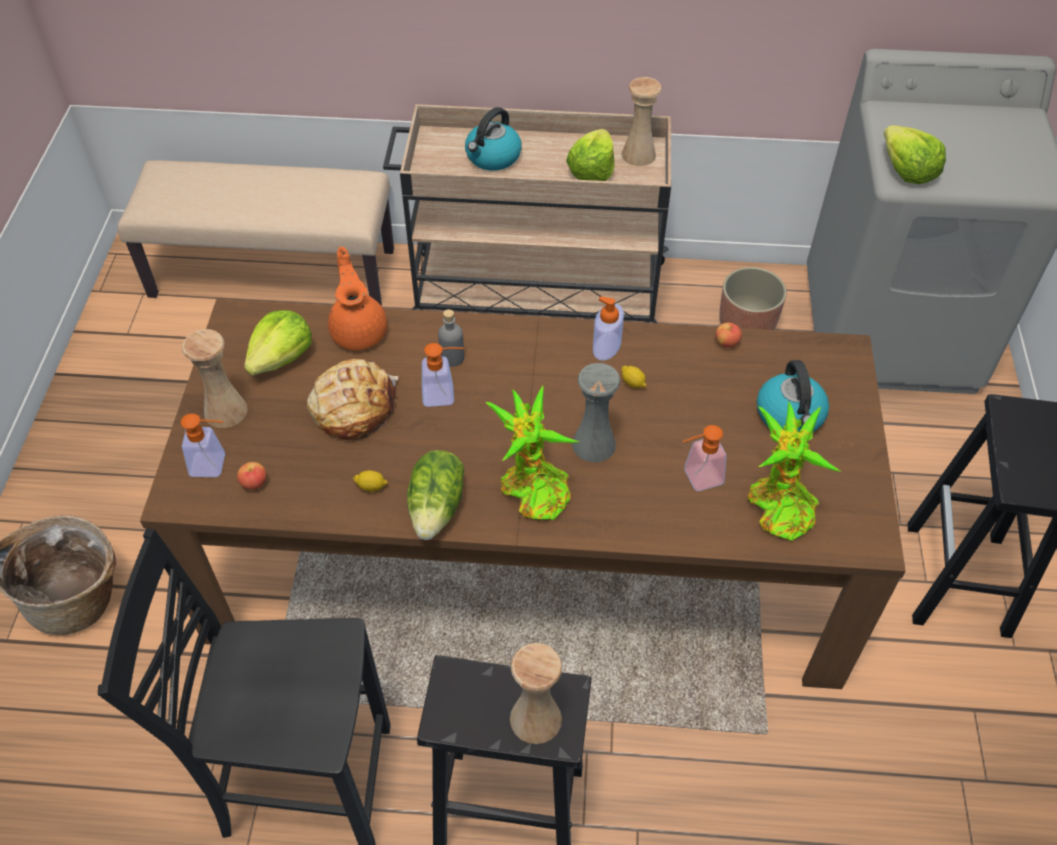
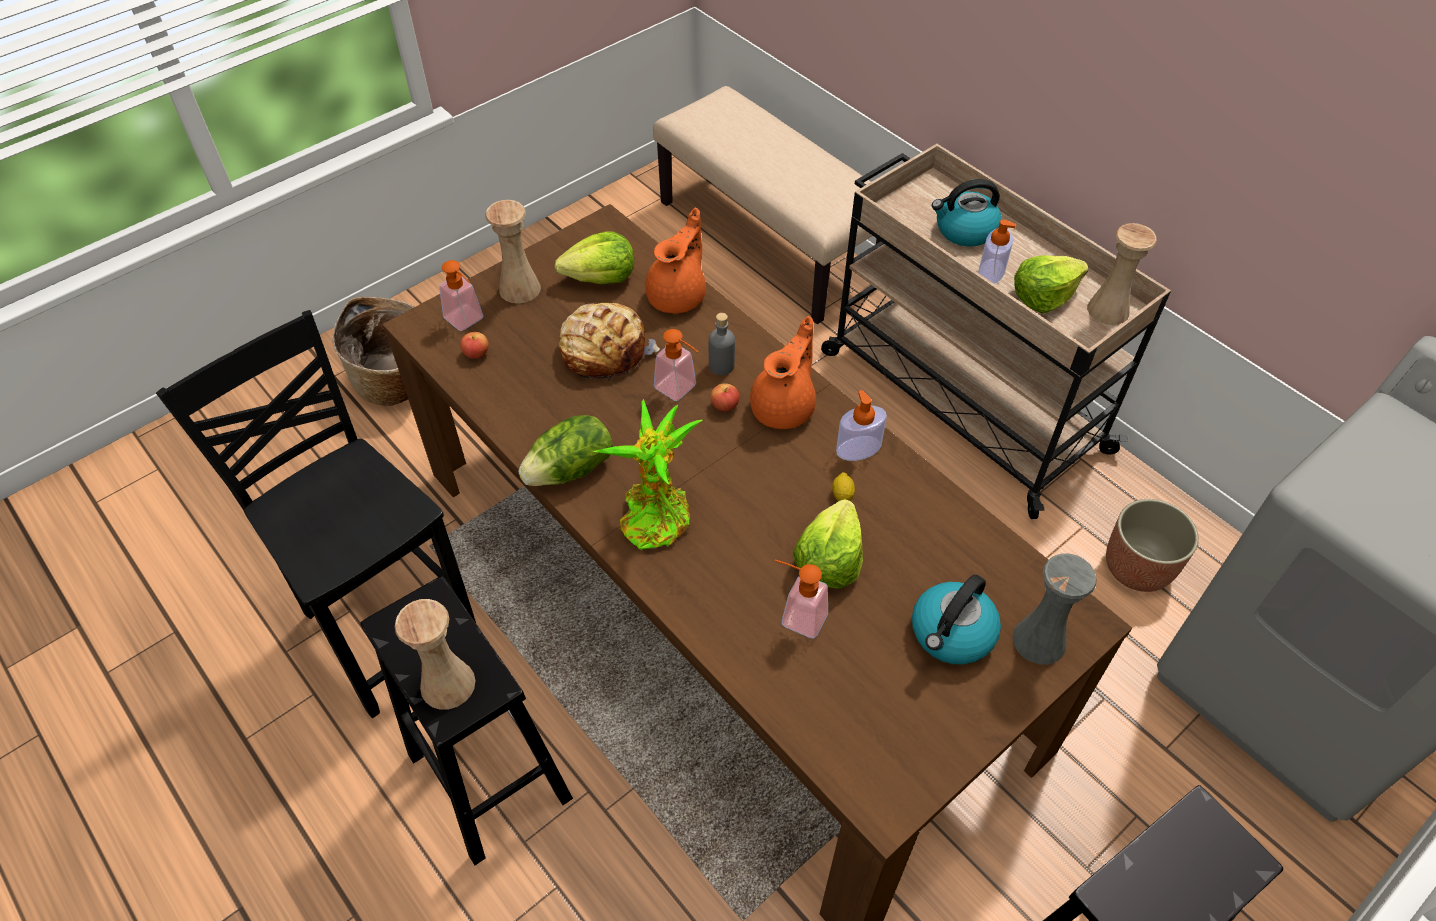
camera: 45 degrees right, 0 degrees up
lemon [353,470,388,492] -> none
grey vase [572,363,620,463] -> grey vase moved to [1012,553,1097,665]
apple [716,323,742,348] -> apple moved to [711,383,739,411]
potted plant [748,401,841,541] -> none
lettuce [884,125,946,184] -> lettuce moved to [793,499,863,589]
none -> orange teapot [750,316,816,429]
none -> soap dispenser [978,219,1016,284]

